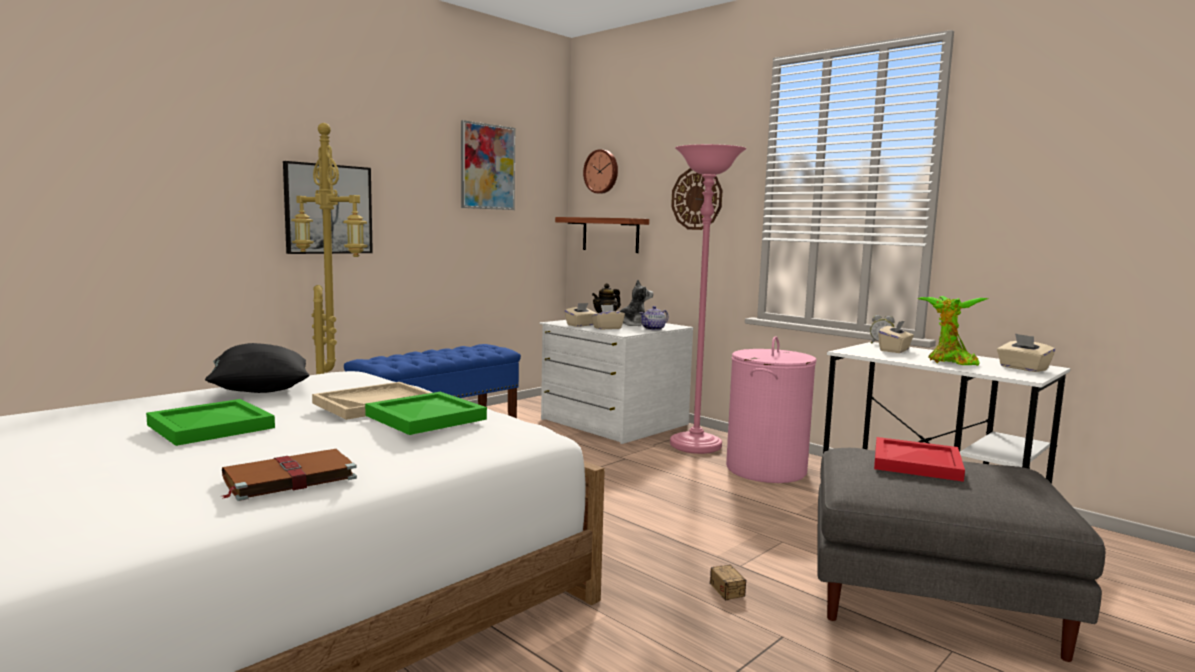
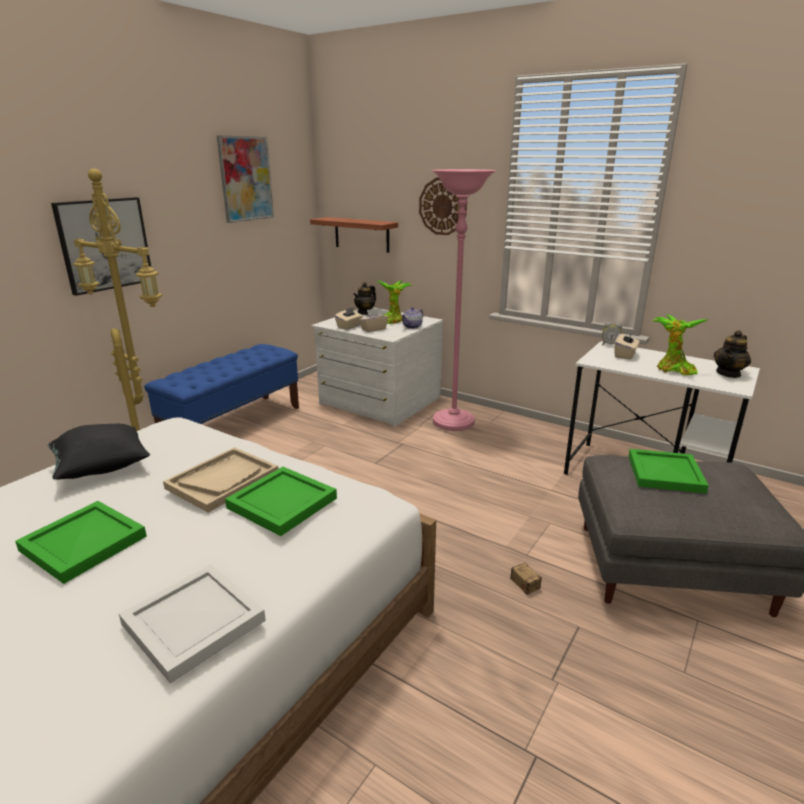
camera: 10 degrees left, 15 degrees up
brown book [222,449,357,501] -> white tray [119,564,266,684]
wall clock [583,149,618,194] -> none
plush toy [613,280,653,326] -> potted plant [376,281,413,324]
pink laundry basket [726,336,817,483] -> none
red tray [874,437,965,482] -> green tray [629,449,709,494]
beige tissue box [997,333,1055,372] -> teapot [714,330,751,378]

